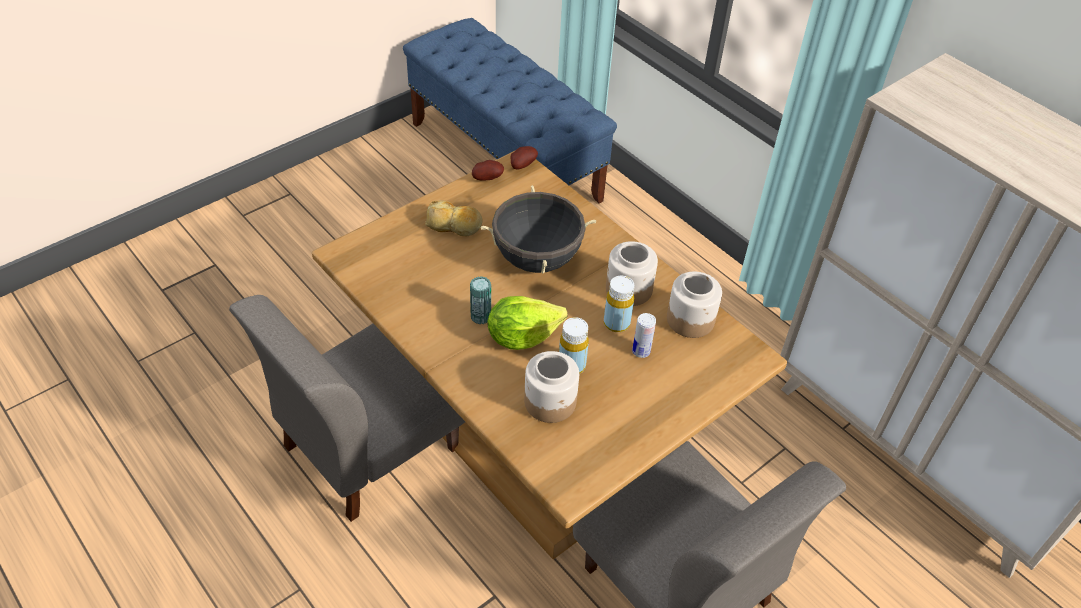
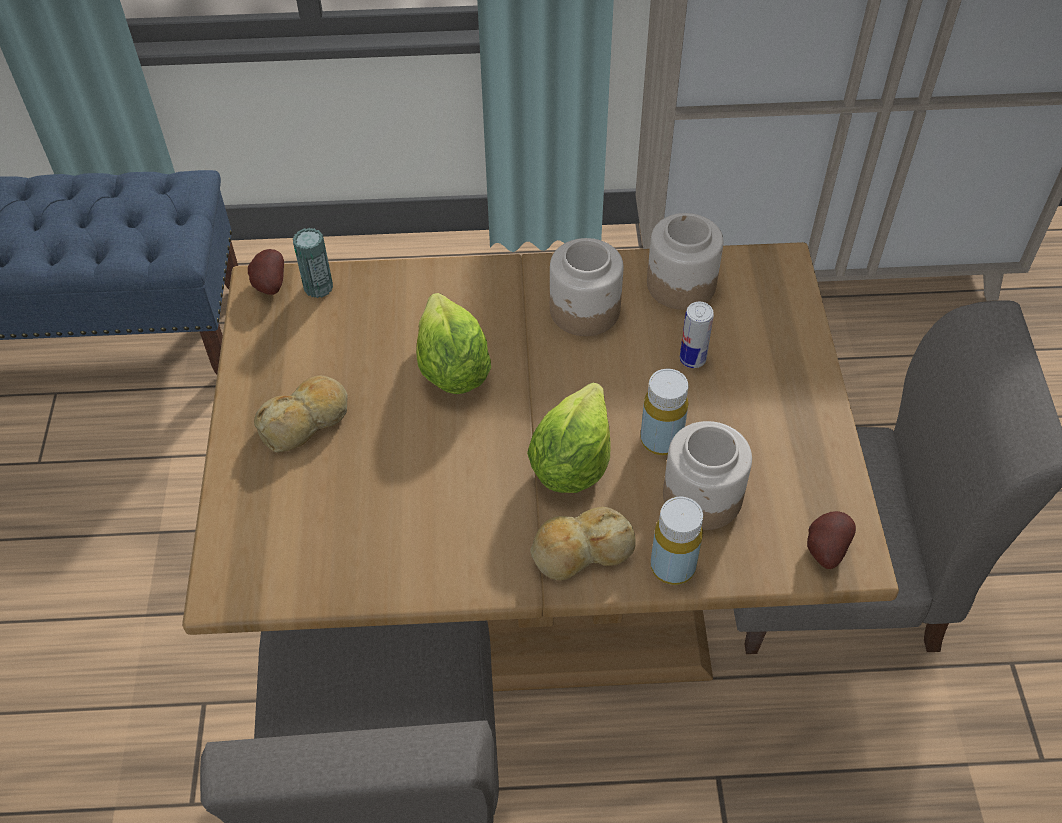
camera: 50 degrees left, 5 degrees up
can [470,276,491,324] -> can moved to [293,228,333,298]
potato [472,160,504,180] -> potato moved to [807,511,856,569]
black cooking pot [481,185,596,273] -> lettuce [416,293,491,394]
yellow bottle [604,276,635,332] -> yellow bottle moved to [651,497,703,585]
none -> bread [530,507,636,581]

